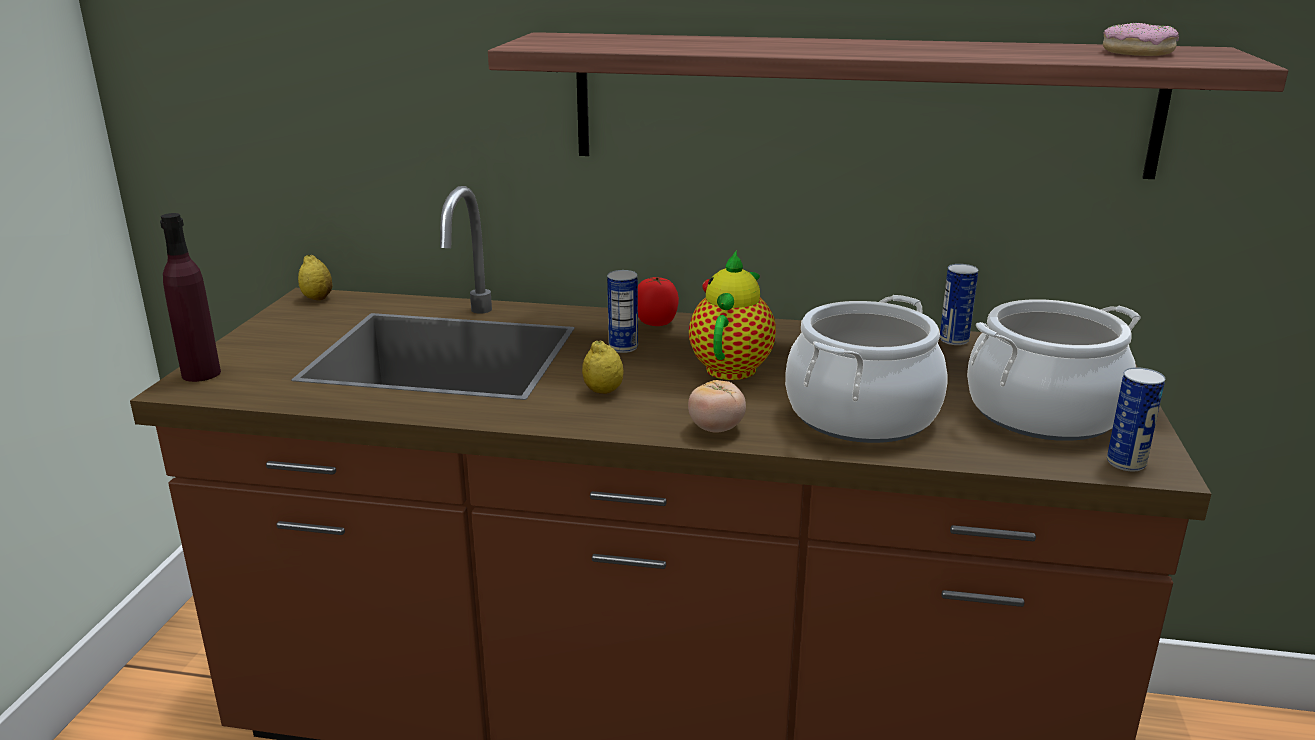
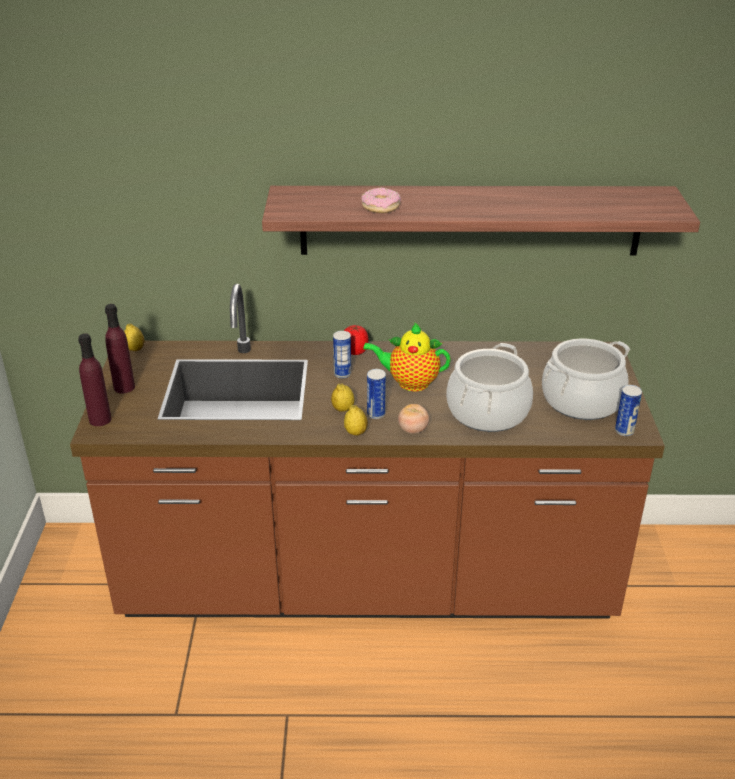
camera: 10 degrees left, 10 degrees up
teapot [689,250,776,380] -> teapot turned 90 degrees counterclockwise [363,322,451,391]
can [940,264,979,345] -> can moved to [367,369,386,419]
donut [1103,23,1179,56] -> donut moved to [362,188,401,213]
none -> purple bottle [105,304,135,393]
none -> lemon [344,405,368,436]

